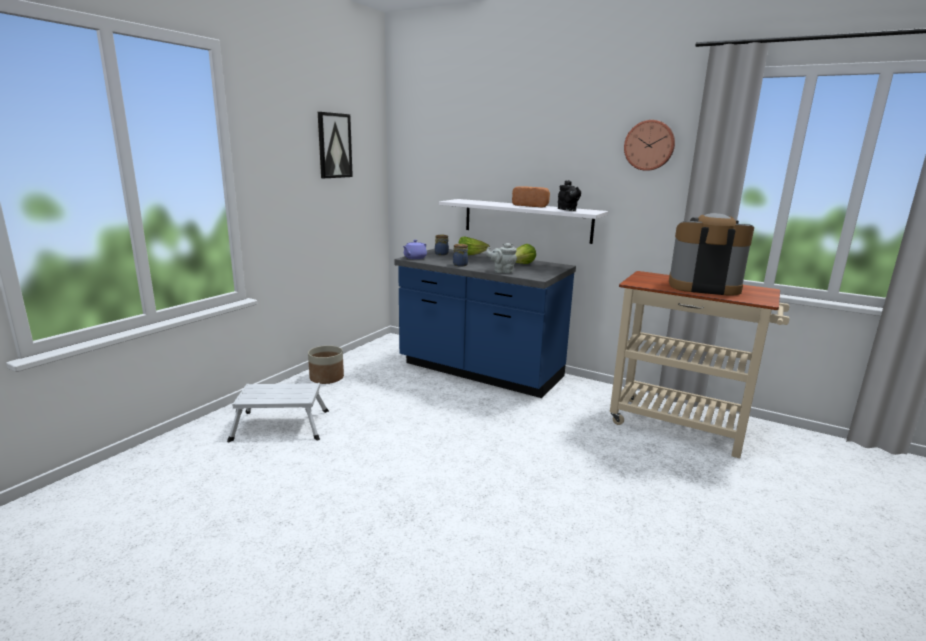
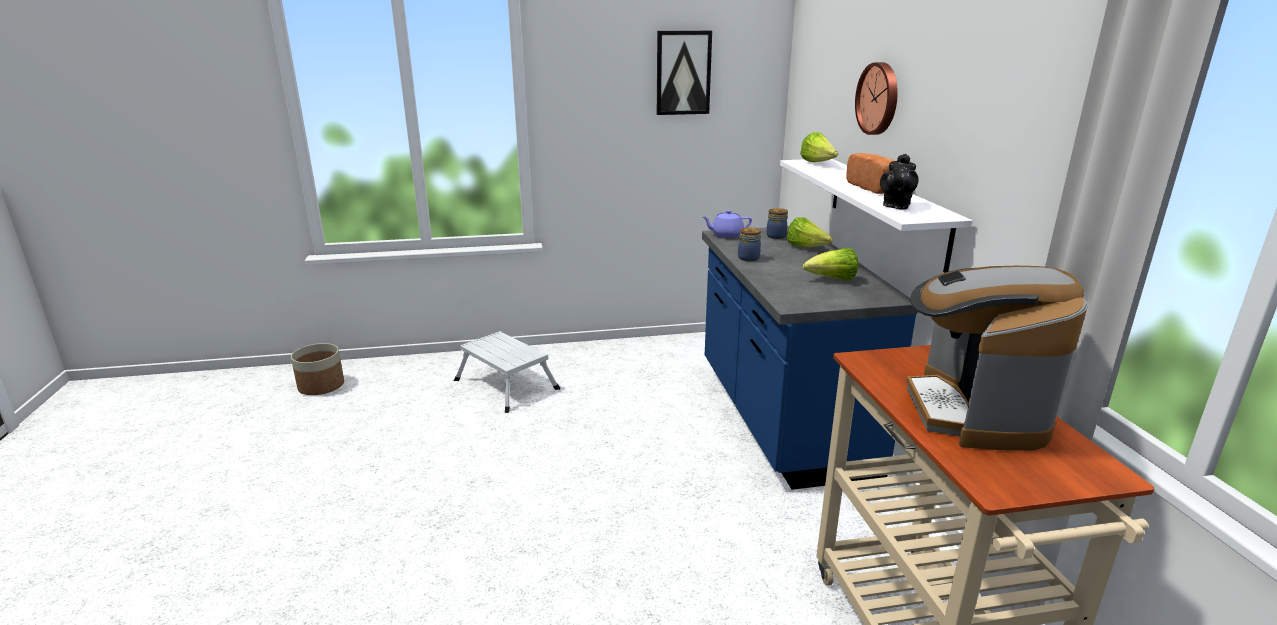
camera: 50 degrees right, 5 degrees up
planter [308,345,344,384] -> planter moved to [291,343,344,395]
grey teapot [486,243,517,273] -> none
wall clock [624,120,675,171] -> wall clock moved to [855,62,898,135]
coffee machine [669,213,754,296] -> coffee machine turned 150 degrees counterclockwise [906,266,1088,451]
none -> lettuce [800,132,838,162]

